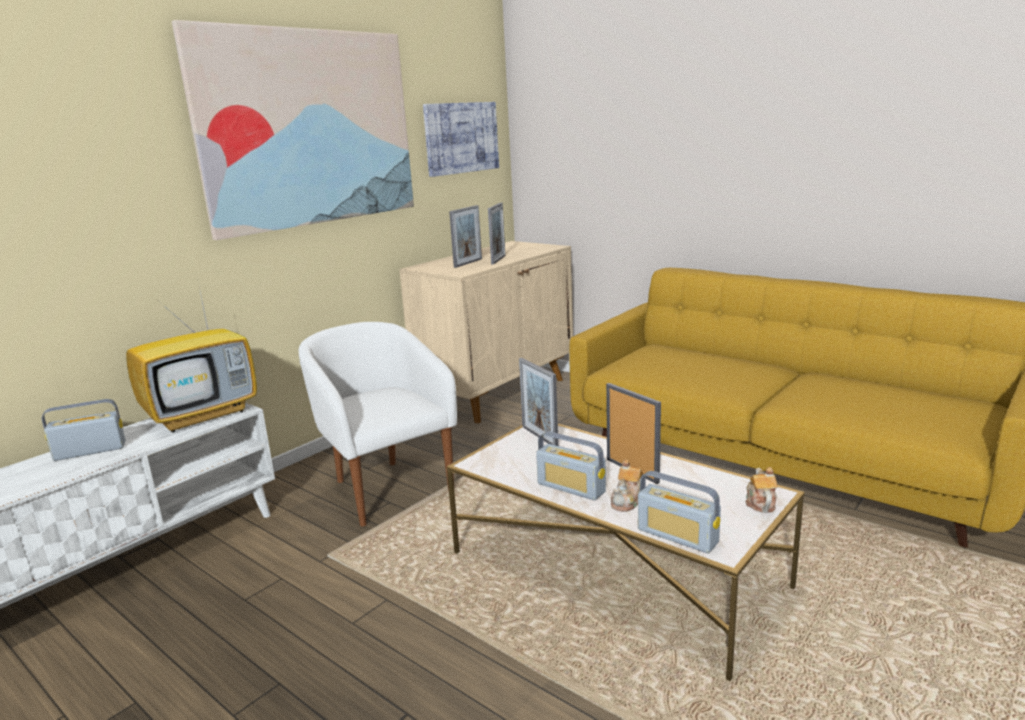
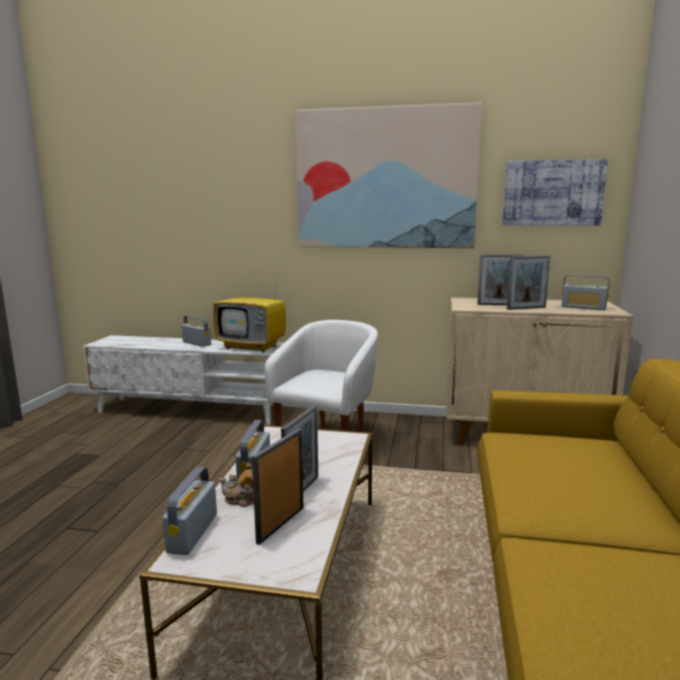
camera: 60 degrees right, 5 degrees down
picture frame [519,358,558,446] -> picture frame moved to [252,428,304,545]
teapot [745,467,778,513] -> none
none -> radio [561,274,610,310]

